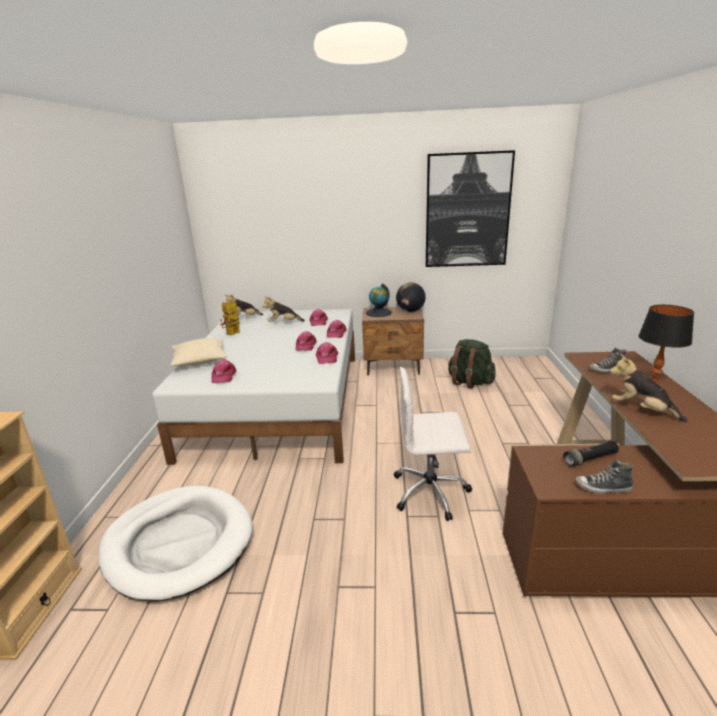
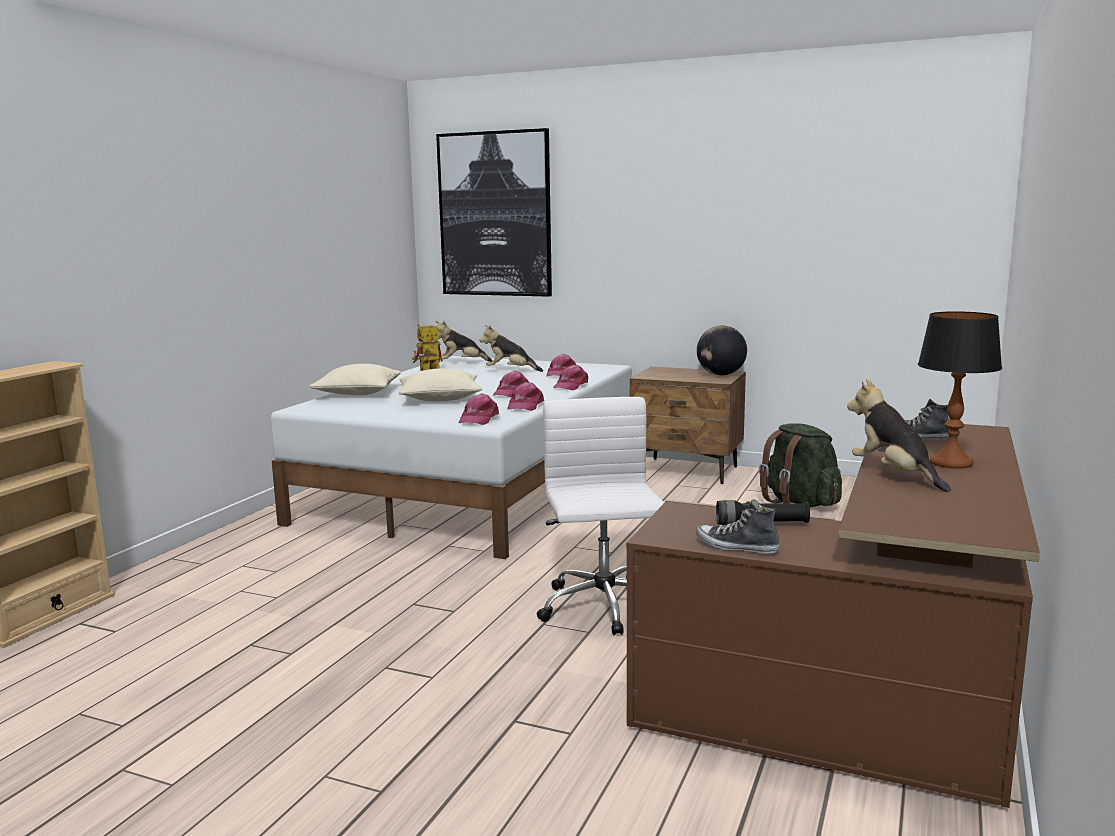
camera: 20 degrees right, 10 degrees down
white dog bed [99,485,253,601] -> none
pink cap [212,359,236,383] -> pink cap moved to [459,393,499,425]
globe [366,284,392,317] -> none
white office chair [394,367,472,521] -> white office chair turned 60 degrees clockwise [537,397,664,635]
picture [426,150,515,267] -> picture moved to [436,128,552,297]
none -> beige pillow [399,368,482,401]

